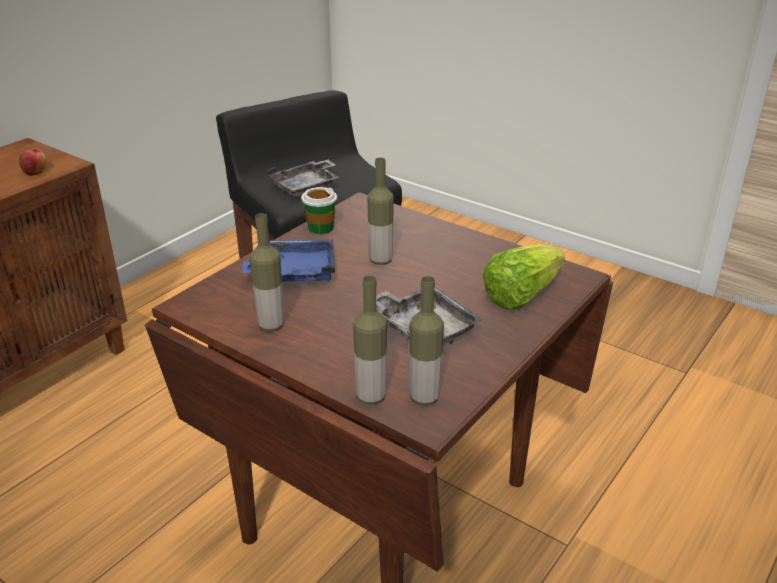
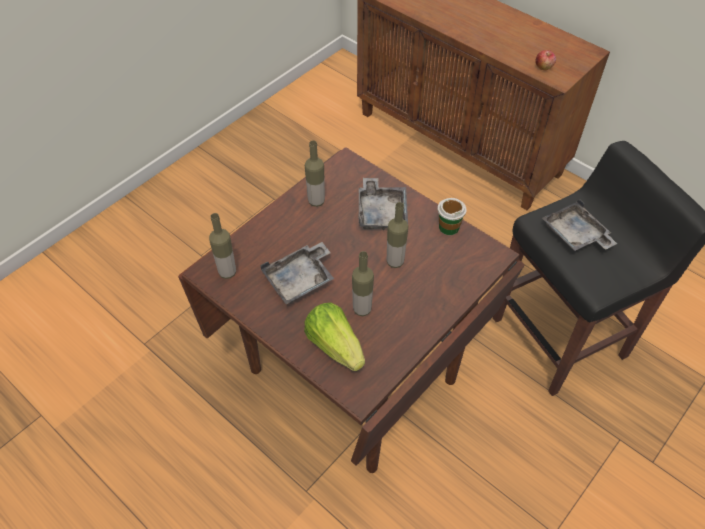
camera: 95 degrees right, 20 degrees up
blue tray [242,239,335,282] -> grey tray [359,178,408,230]
bottle [353,275,387,405] -> bottle moved to [352,251,374,316]

